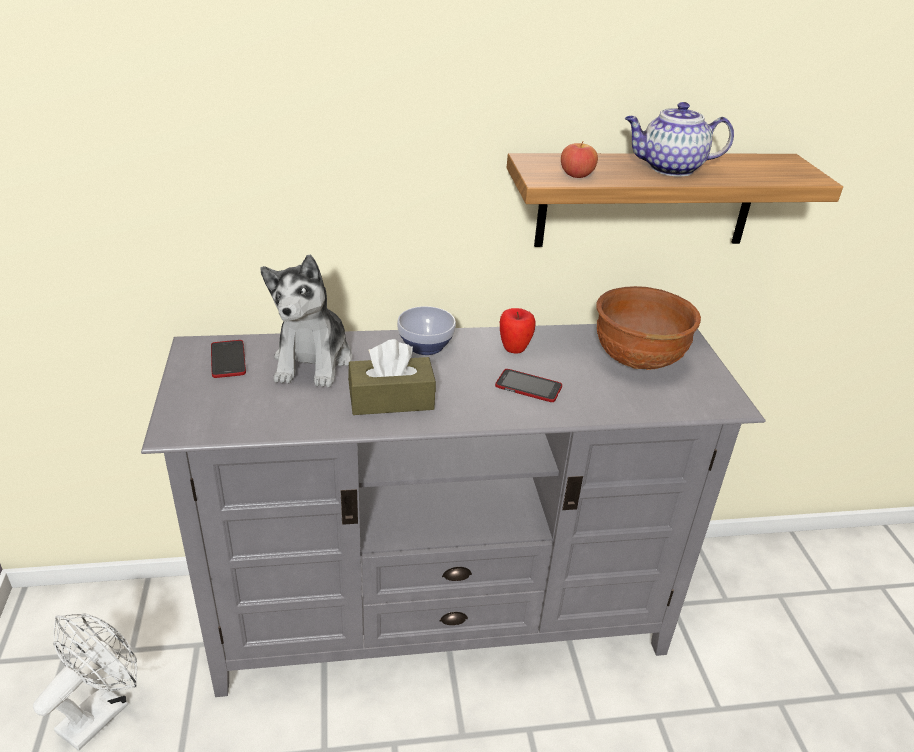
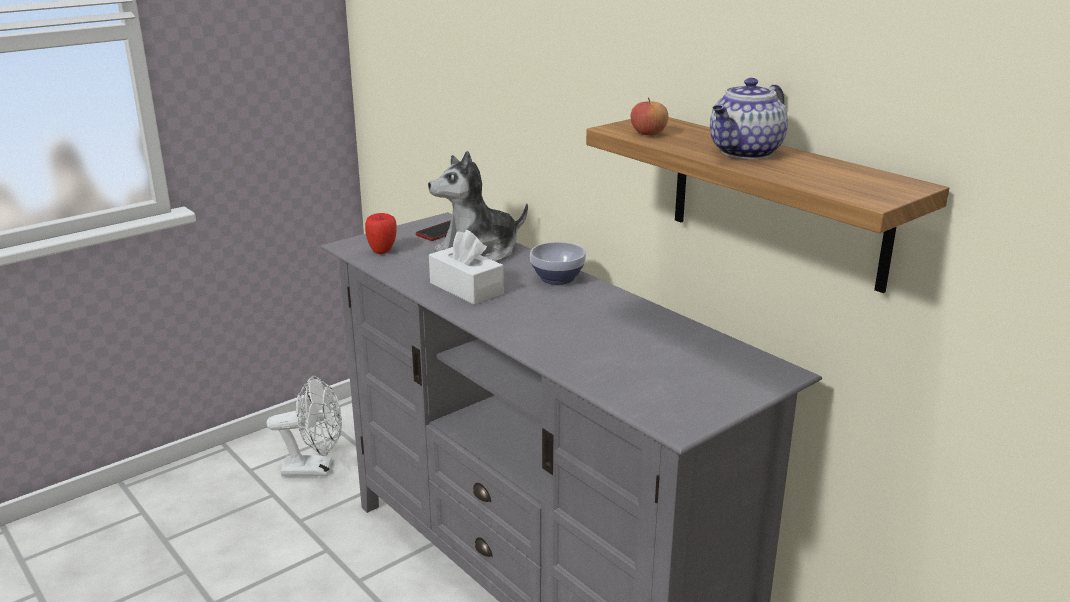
camera: 60 degrees right, 10 degrees down
brown tissue box [348,339,436,415] -> white tissue box [429,230,504,305]
phone [495,369,562,402] -> none
apple [500,308,535,353] -> apple moved to [365,213,397,254]
brown bowl [596,286,701,370] -> none
teapot [625,102,734,176] -> teapot turned 105 degrees counterclockwise [710,78,788,159]

